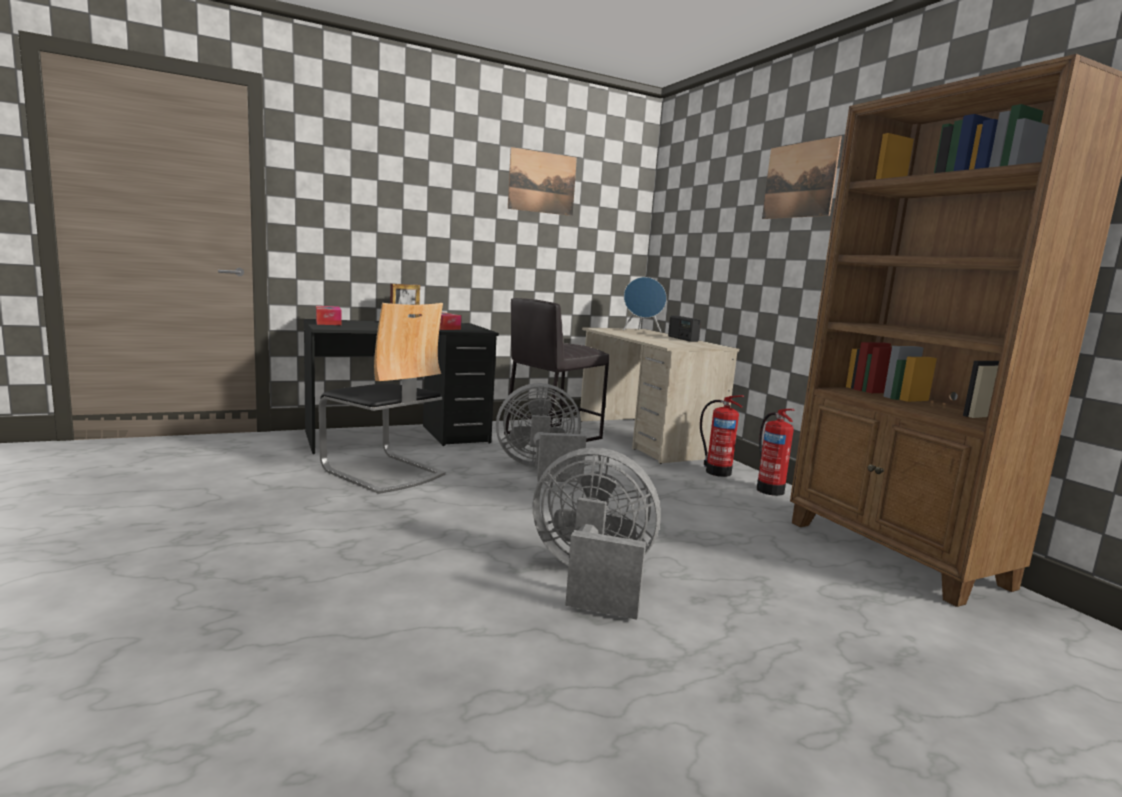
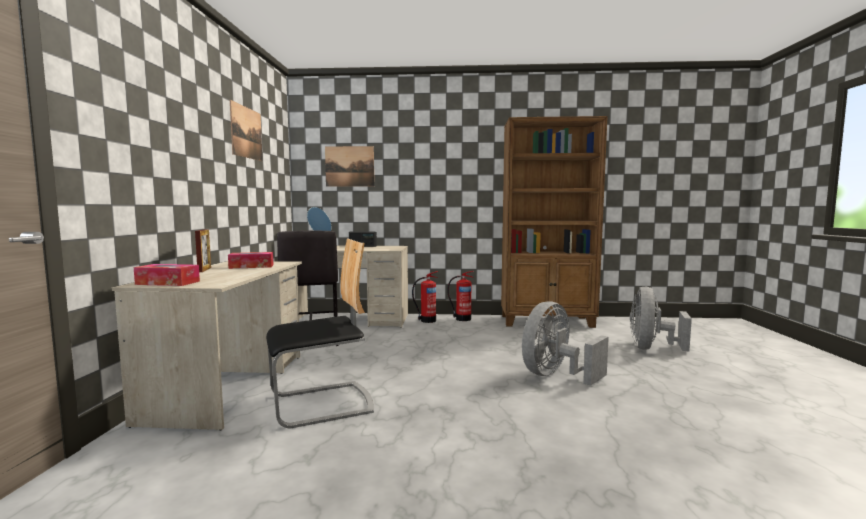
camera: 60 degrees left, 5 degrees down
black desk [304,319,499,454] -> beige desk [111,261,302,431]
grey fan [496,383,587,482] -> grey fan moved to [630,287,692,351]
picture [762,136,842,219] -> picture moved to [325,146,374,187]

